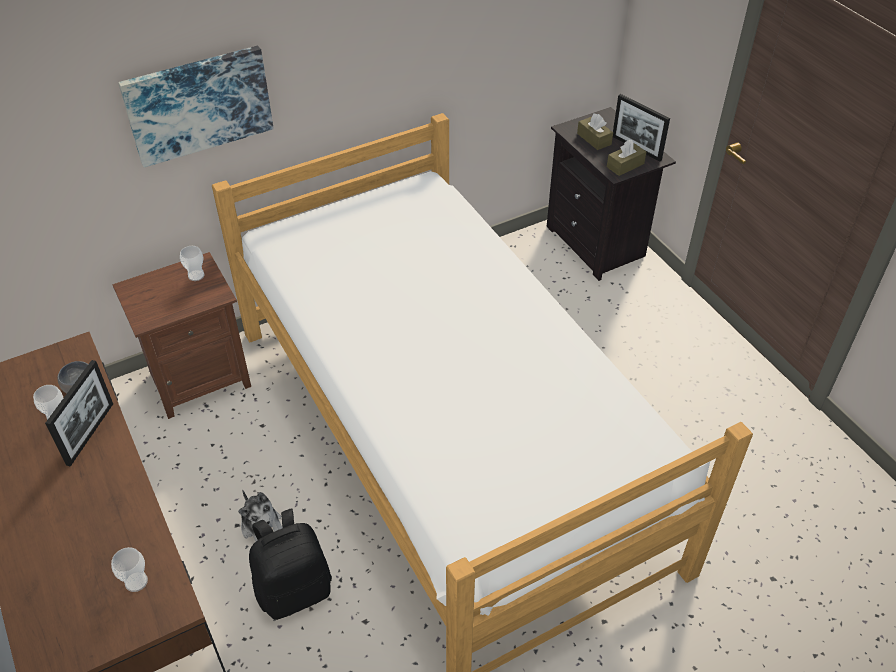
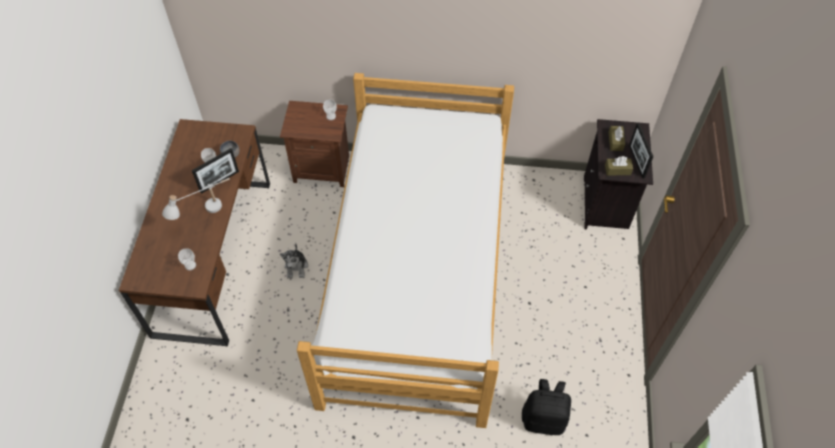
camera: 35 degrees right, 10 degrees up
picture [118,46,274,167] -> none
black backpack [249,509,332,620] -> black backpack moved to [522,379,571,435]
none -> white table lamp [162,178,230,220]

